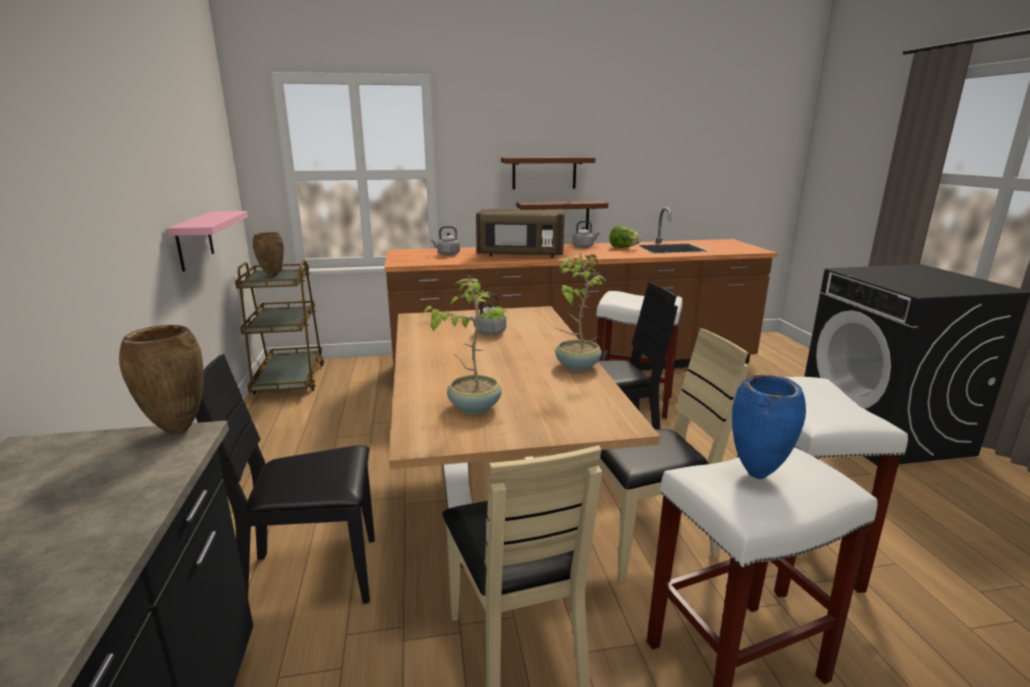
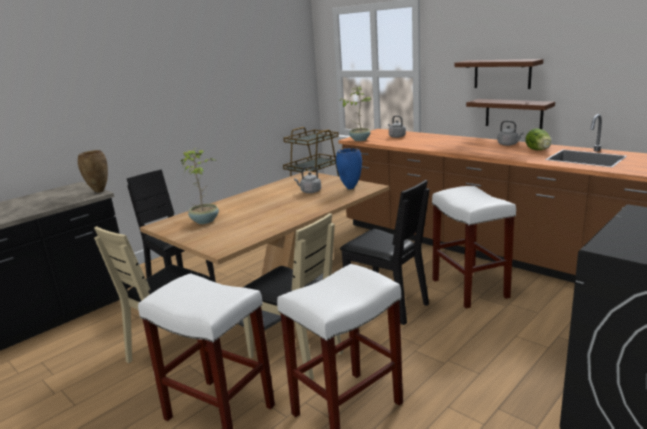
camera: 55 degrees right, 0 degrees up
pink shelf [166,211,248,272] -> none
brown vase [253,232,284,277] -> none
brown microwave [476,209,565,258] -> none
potted plant [555,253,608,371] -> potted plant moved to [340,86,371,141]
blue vase [732,375,806,479] -> blue vase moved to [336,148,362,189]

